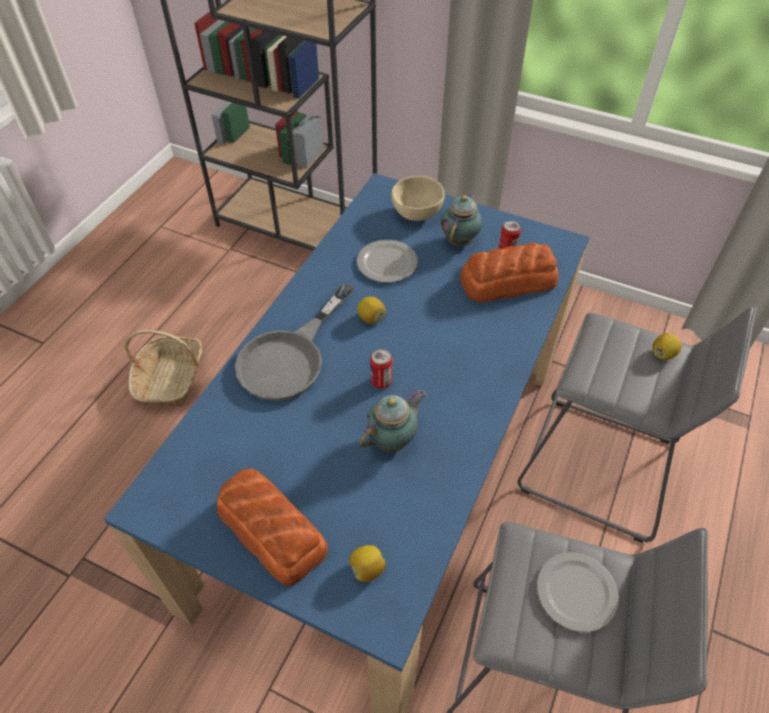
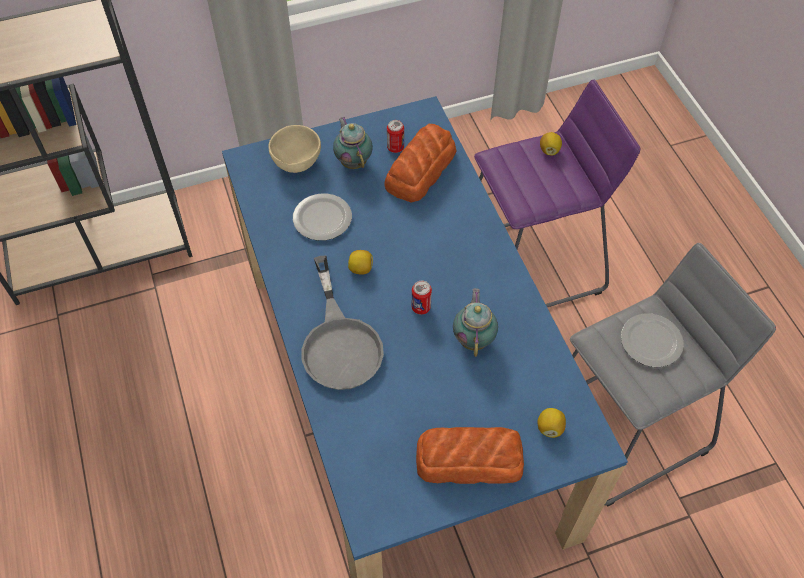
camera: 45 degrees left, 5 degrees up
basket [124,330,202,407] -> none
grey stool [517,306,757,543] -> purple stool [474,79,640,307]

